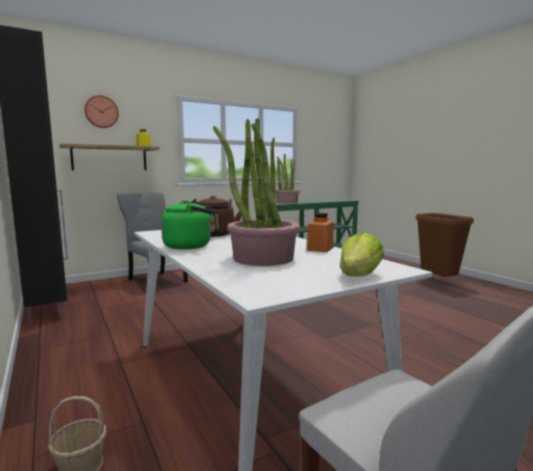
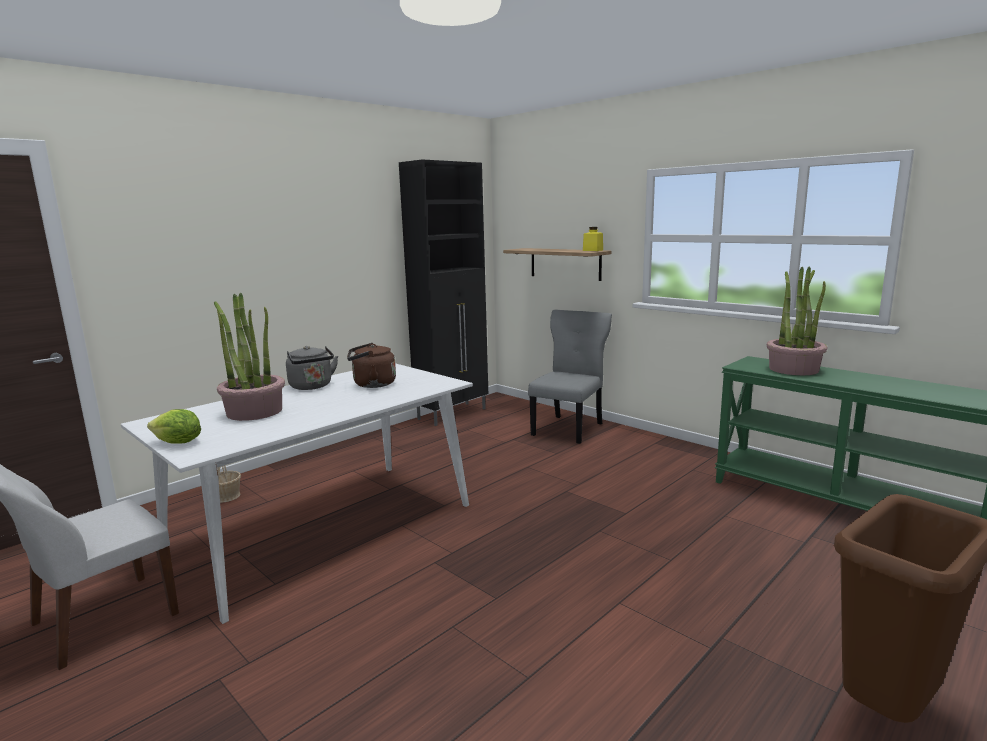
camera: 75 degrees right, 5 degrees up
wall clock [84,95,119,128] -> none
green kettle [161,200,215,250] -> grey kettle [286,346,338,390]
orange jar [307,213,334,253] -> none

